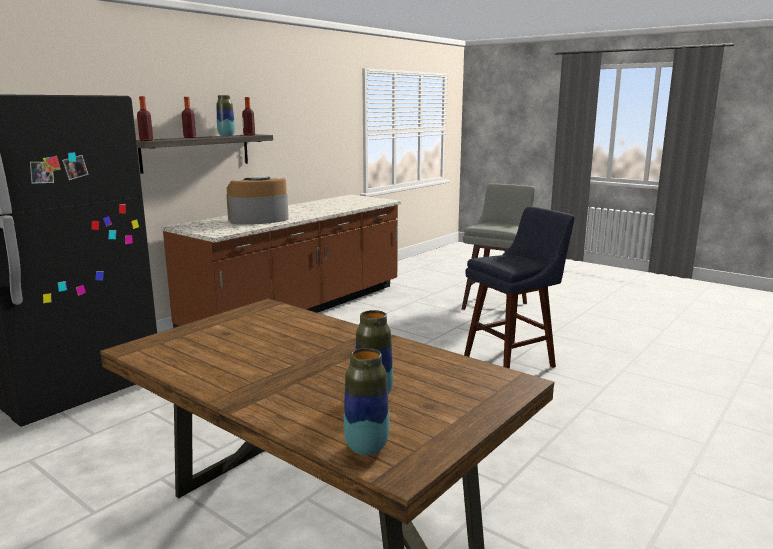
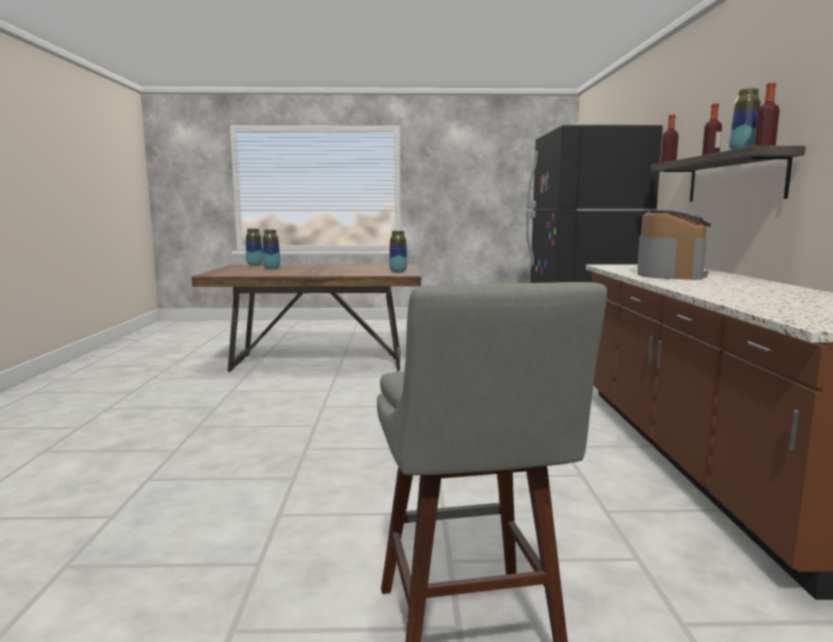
camera: 140 degrees right, 5 degrees down
blue stool [464,206,575,369] -> none
none -> vase [389,230,407,273]

